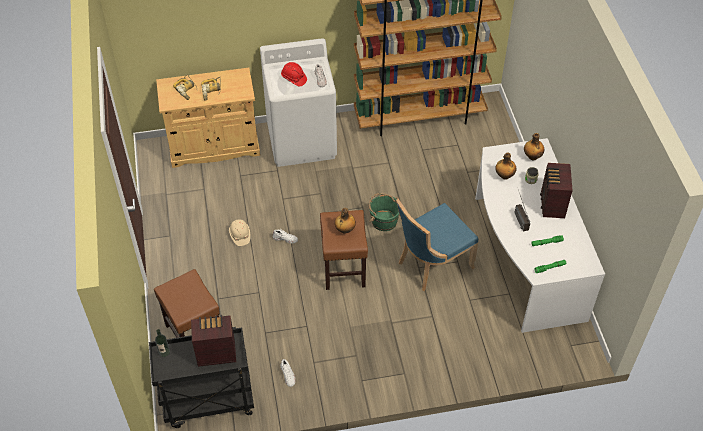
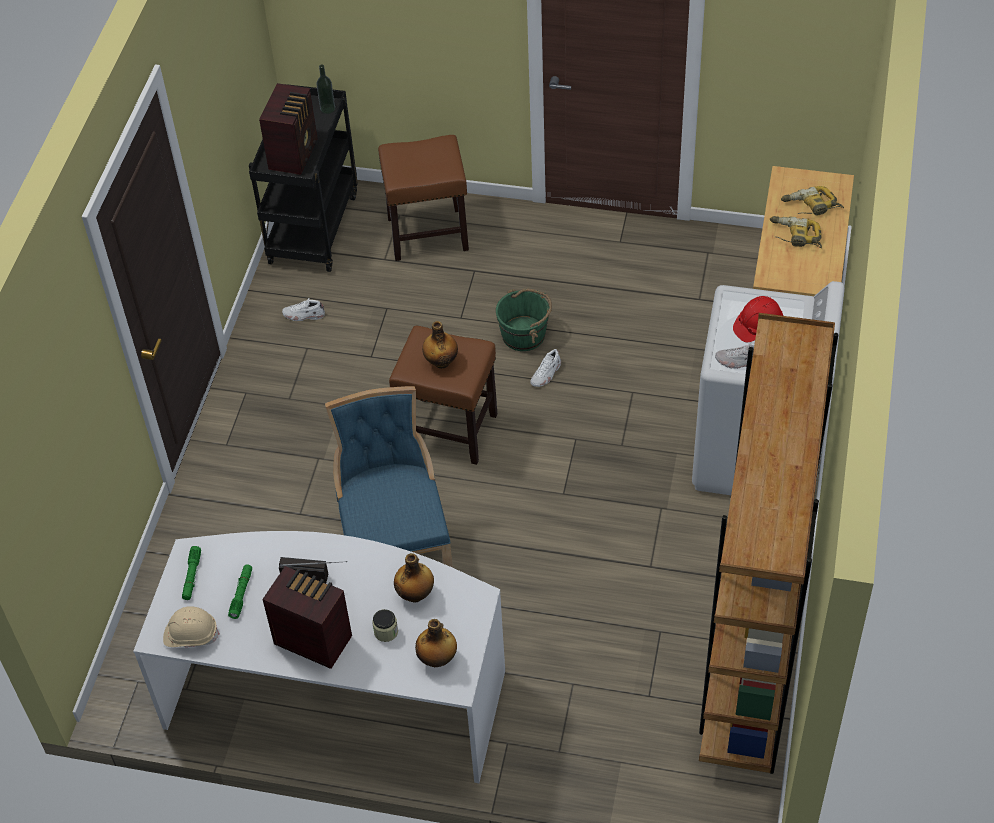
camera: 115 degrees right, 0 degrees up
beige hard hat [229,219,251,246] -> beige hard hat moved to [163,606,219,648]
green bucket [369,193,400,231] -> green bucket moved to [496,289,552,351]

